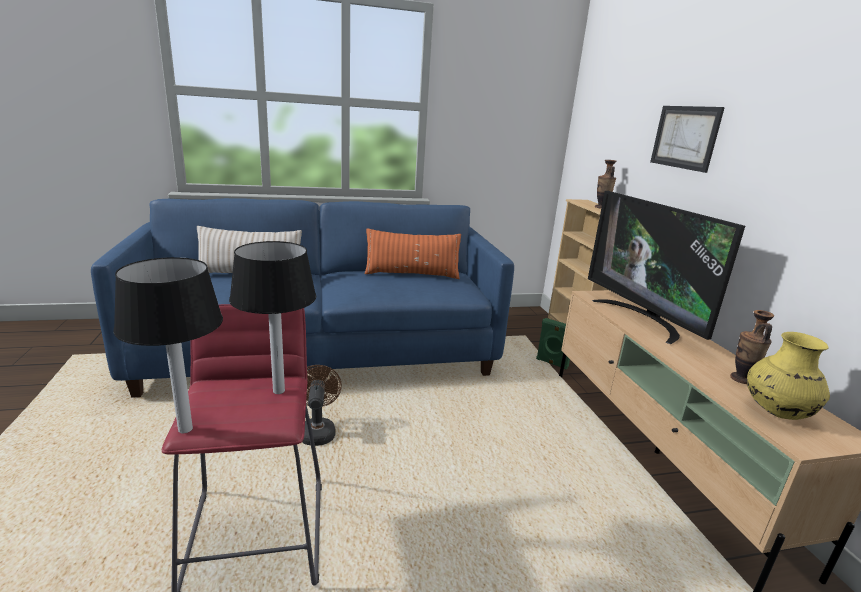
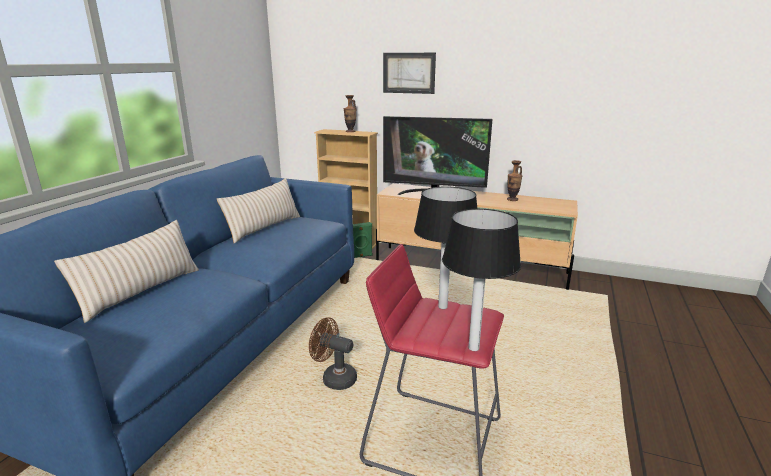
camera: 55 degrees left, 0 degrees up
orange pillow [364,228,461,279] -> beige pillow [217,178,300,243]
yellow vase [747,332,830,420] -> none

